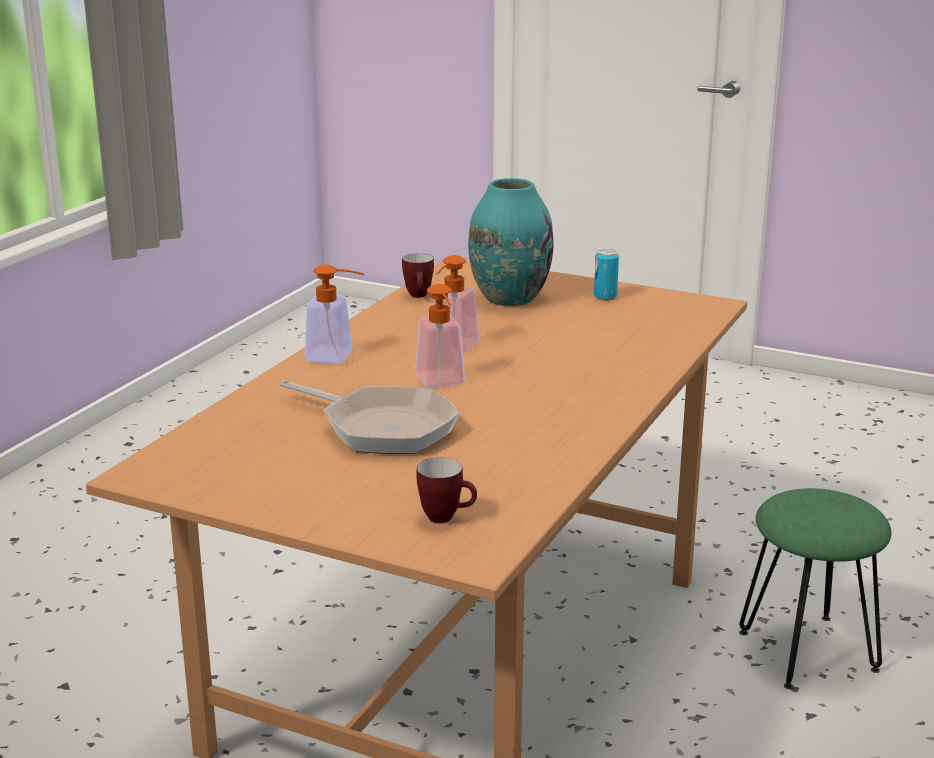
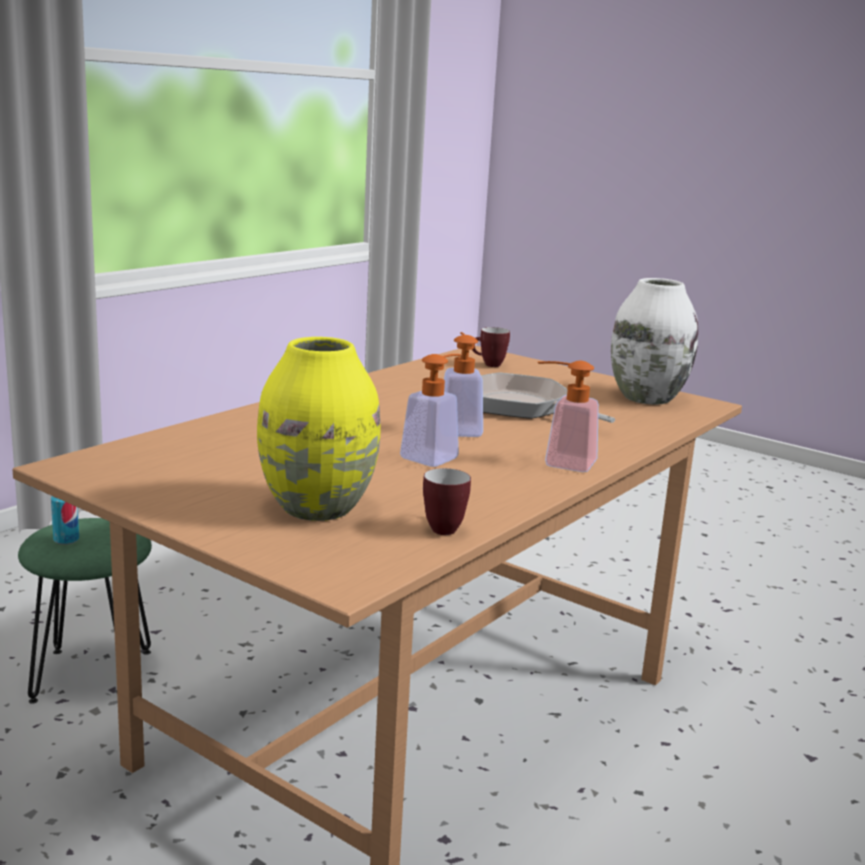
camera: 170 degrees left, 5 degrees down
turquoise vase [468,178,554,306] -> yellow vase [257,337,381,521]
can [594,249,619,300] -> can moved to [51,496,79,545]
none -> white vase [611,278,698,405]

